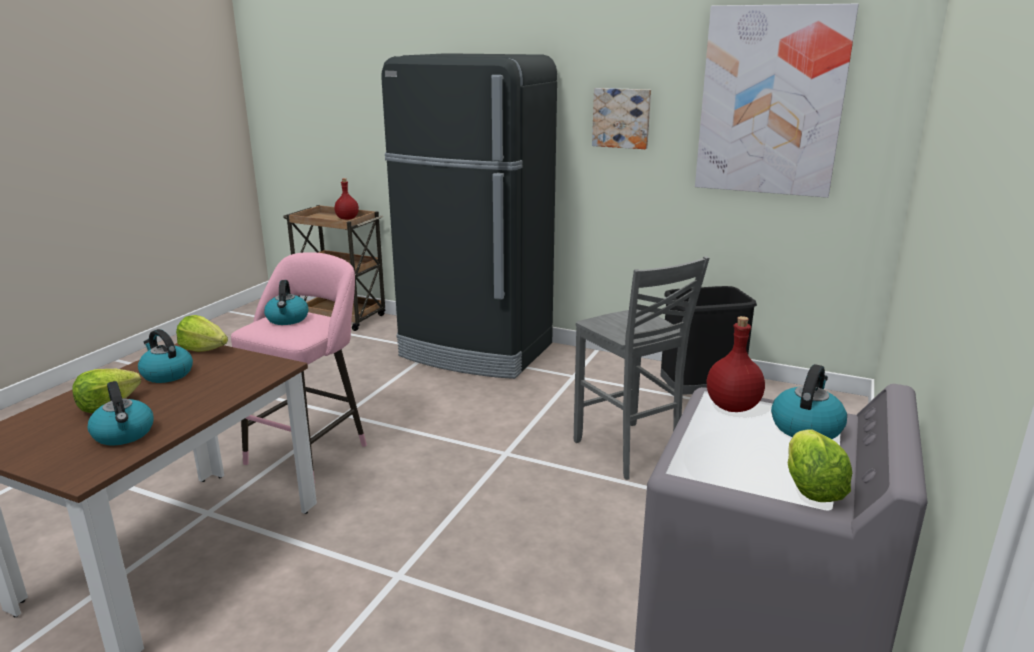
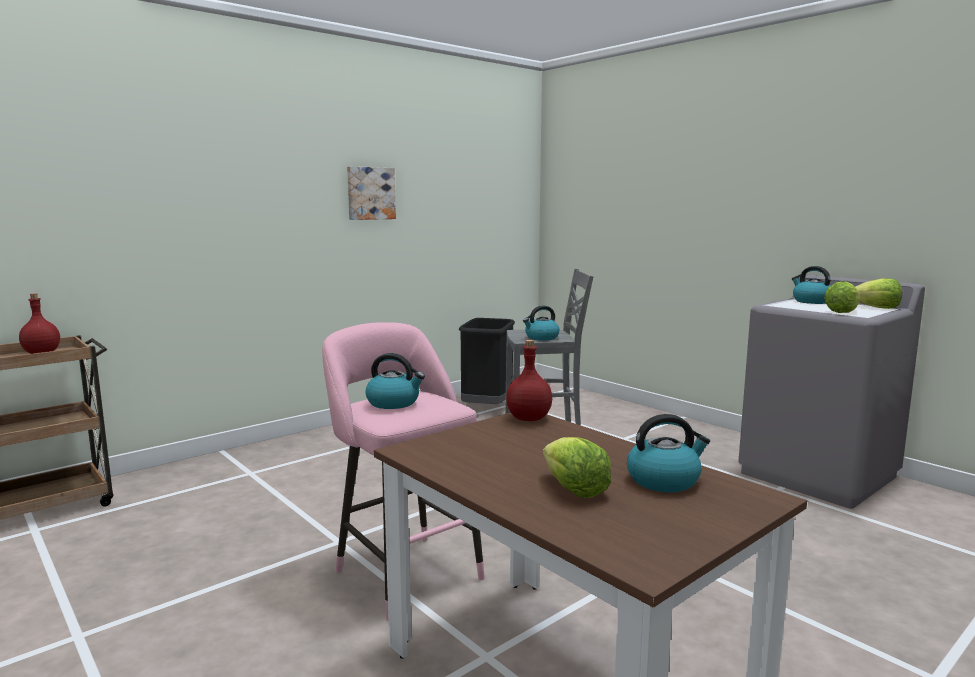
camera: 65 degrees left, 10 degrees down
kettle [138,329,193,383] -> kettle moved to [523,306,560,341]
lettuce [176,315,228,352] -> lettuce moved to [824,281,859,313]
black fridge [381,53,557,379] -> none
picture [695,4,859,198] -> none
red bottle [707,316,765,412] -> red bottle moved to [506,340,552,421]

